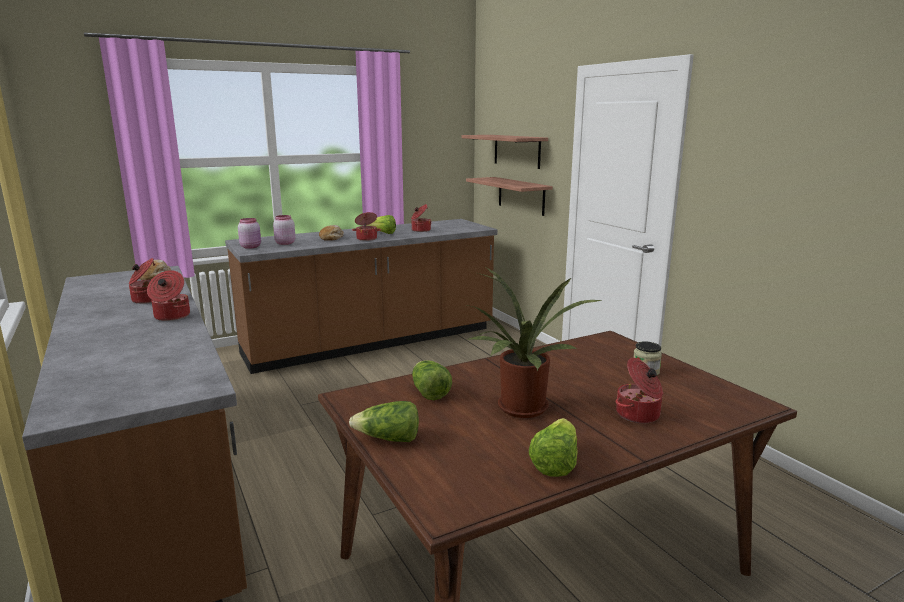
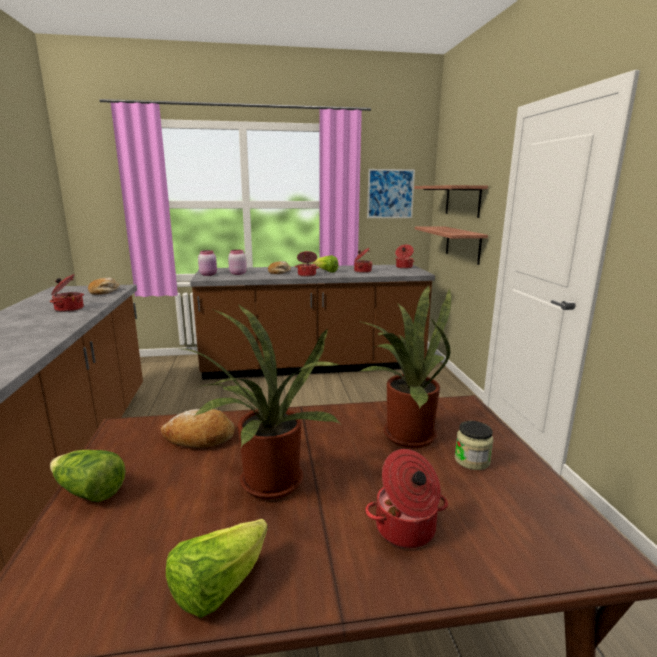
camera: 20 degrees right, 0 degrees up
cooking pot [147,270,190,321] -> cooking pot moved to [395,245,414,269]
lettuce [412,361,452,400] -> bread [161,409,235,448]
none -> potted plant [358,286,451,448]
none -> picture [367,169,415,218]

